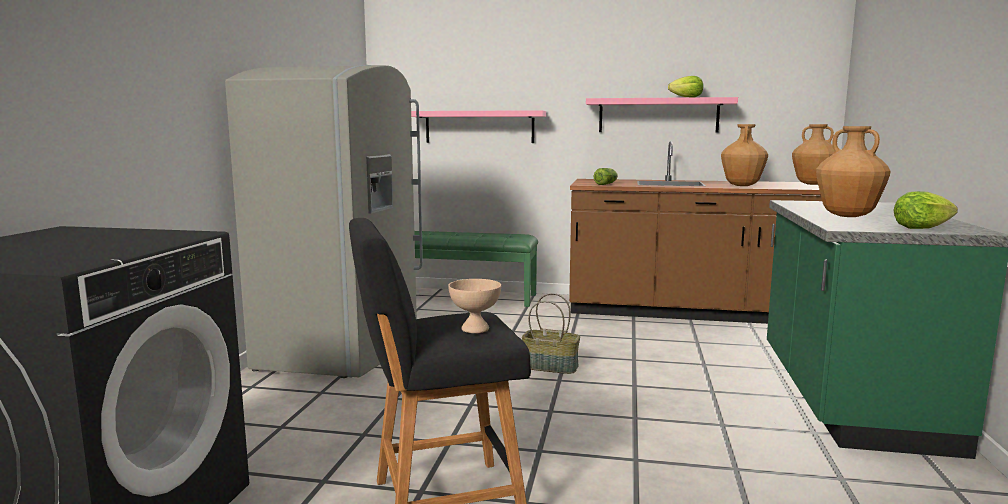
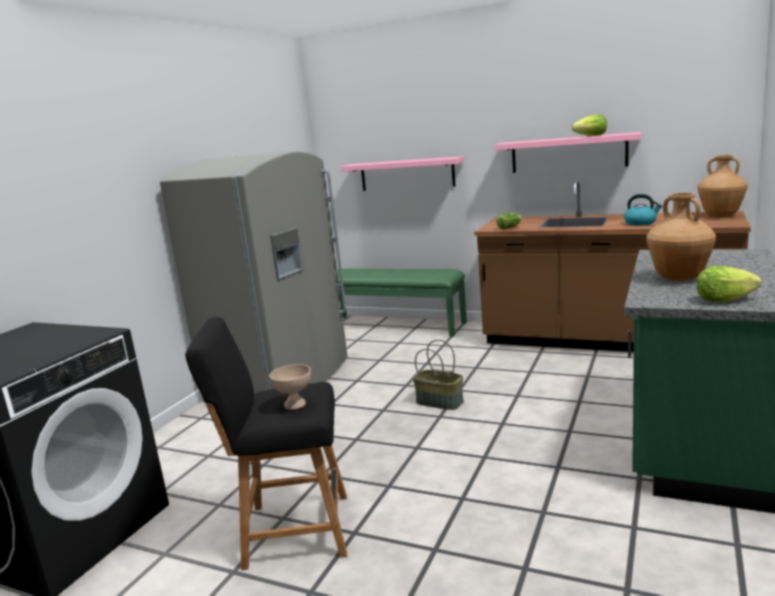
camera: 15 degrees right, 5 degrees up
brown vase [721,124,768,186] -> kettle [624,194,662,226]

